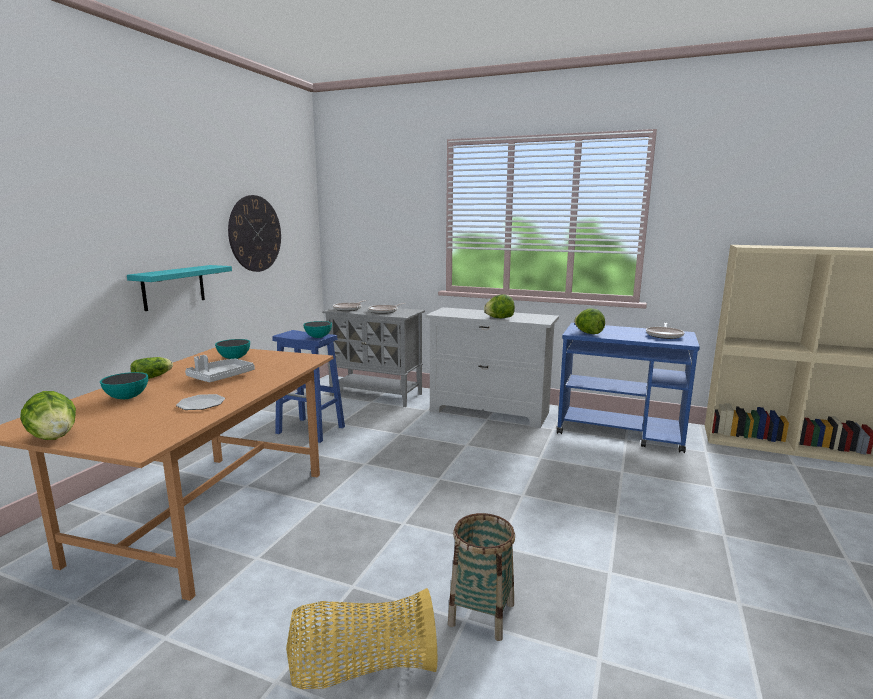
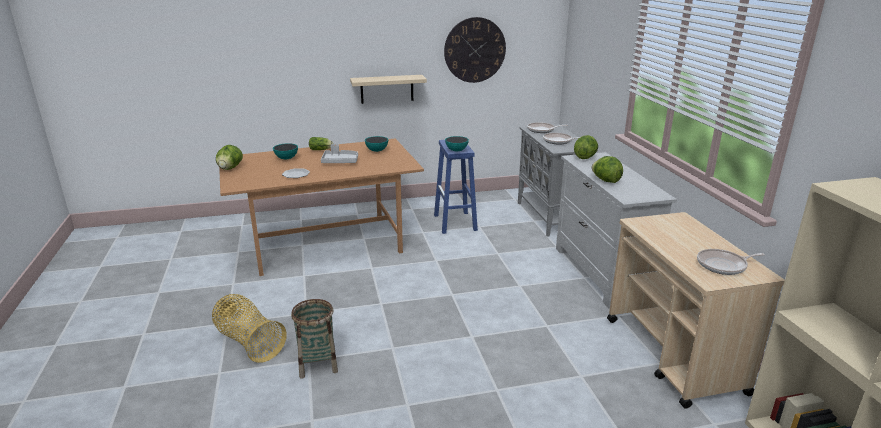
camera: 55 degrees right, 10 degrees up
turquoise shelf [127,265,232,311] -> beige shelf [350,75,427,104]
blue cart [557,323,700,453] -> beige cart [607,212,785,409]
lettuce [574,308,605,334] -> lettuce moved to [574,135,598,159]

